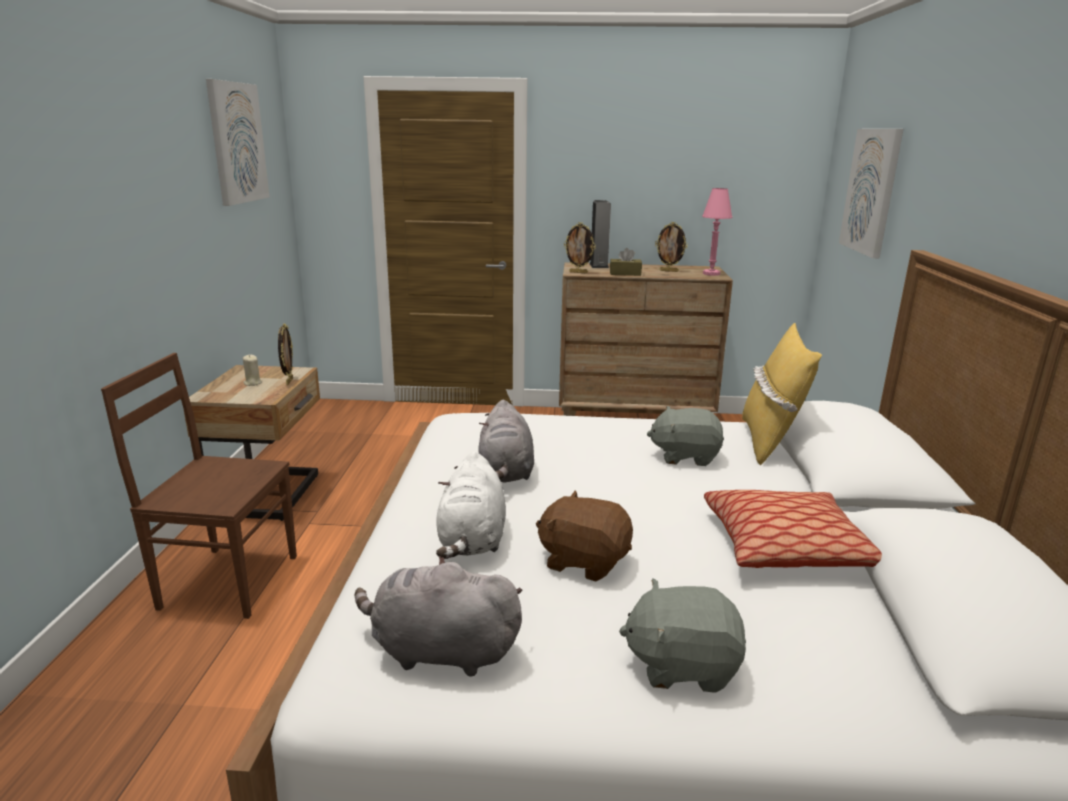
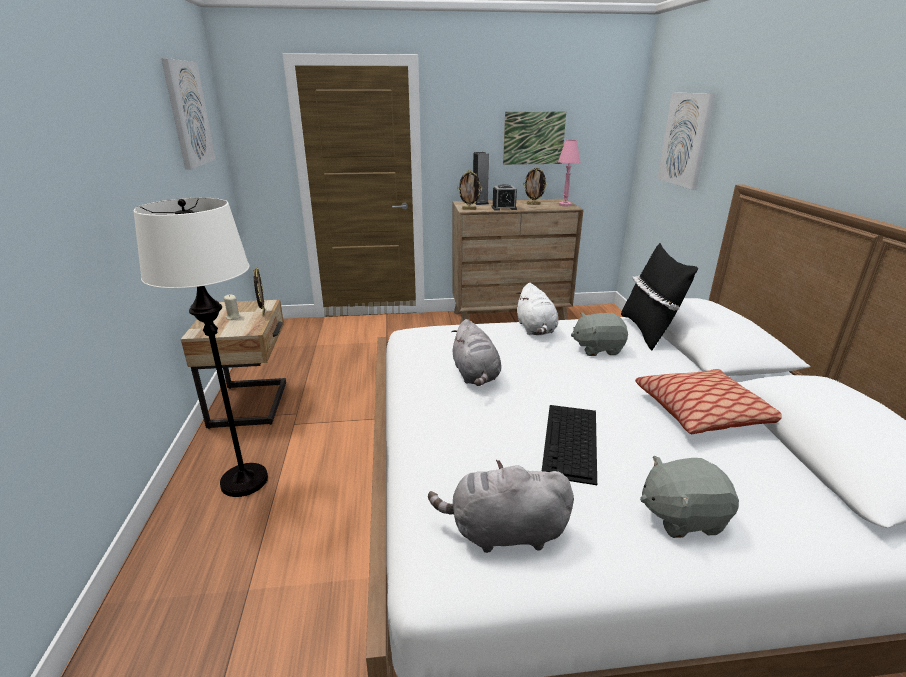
camera: 10 degrees left, 5 degrees up
brown chair [101,353,297,619] -> white floor lamp [134,198,268,497]
white plush toy [436,451,506,559] -> white plush toy moved to [516,283,558,335]
brown plush toy [536,490,633,582] -> keyboard [542,405,597,485]
brown tissue box [610,248,642,276] -> alarm clock [492,184,517,210]
yellow pillow [742,323,822,465] -> black pillow [621,243,698,350]
none -> picture [503,111,566,165]

